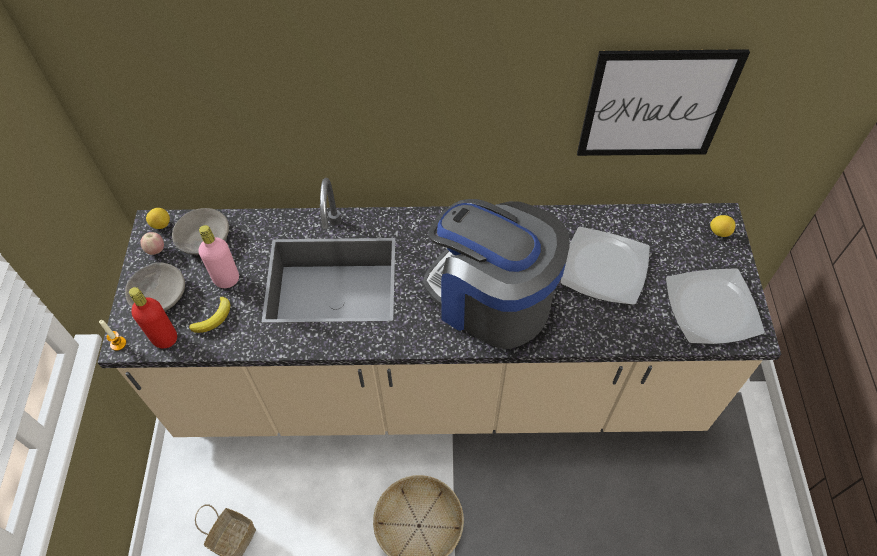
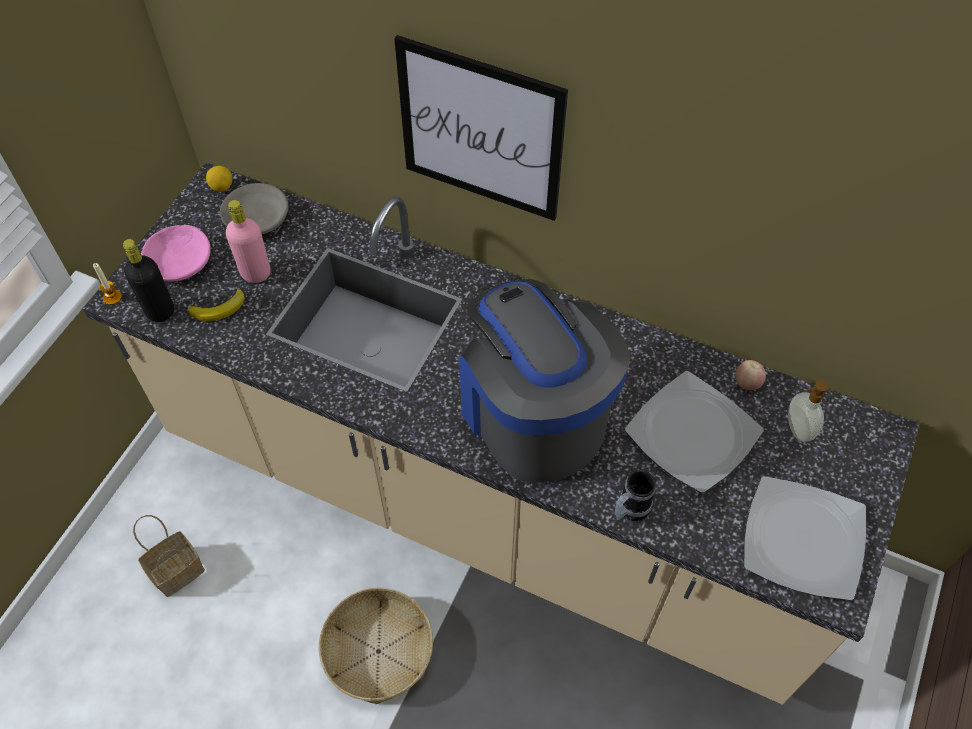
camera: 25 degrees right, 0 degrees up
grey bowl [125,262,185,311] -> pink bowl [141,225,211,282]
red bottle [129,287,177,348] -> black bottle [123,239,174,322]
apple [140,232,164,255] -> apple moved to [735,360,766,390]
picture [577,49,750,156] -> picture moved to [394,35,568,221]
lemon [710,215,736,237] -> none
none -> mug [614,470,656,521]
none -> soap dispenser [788,380,829,442]

